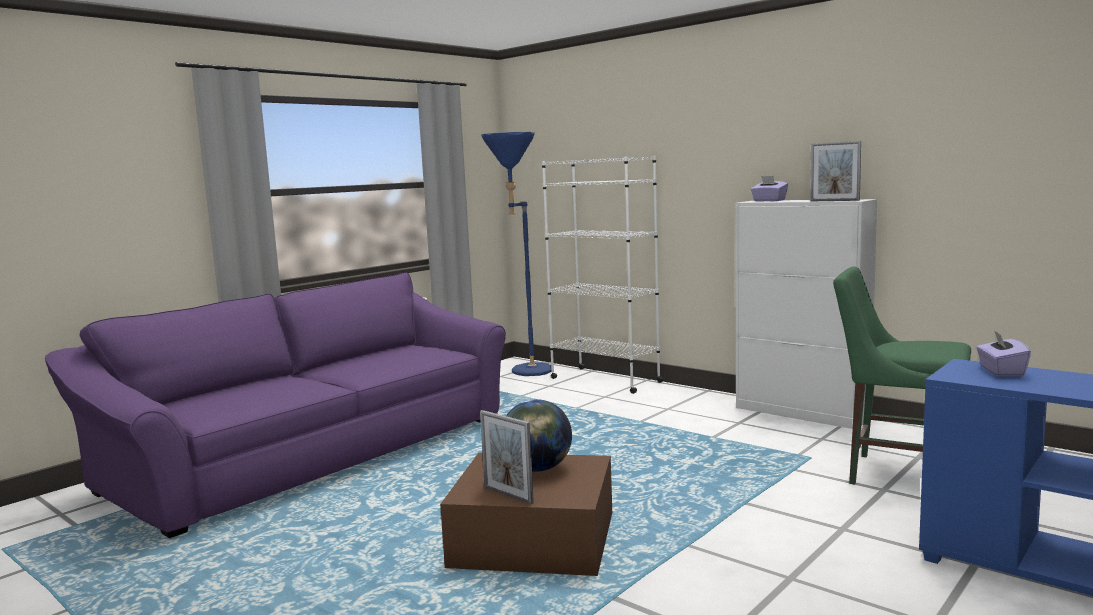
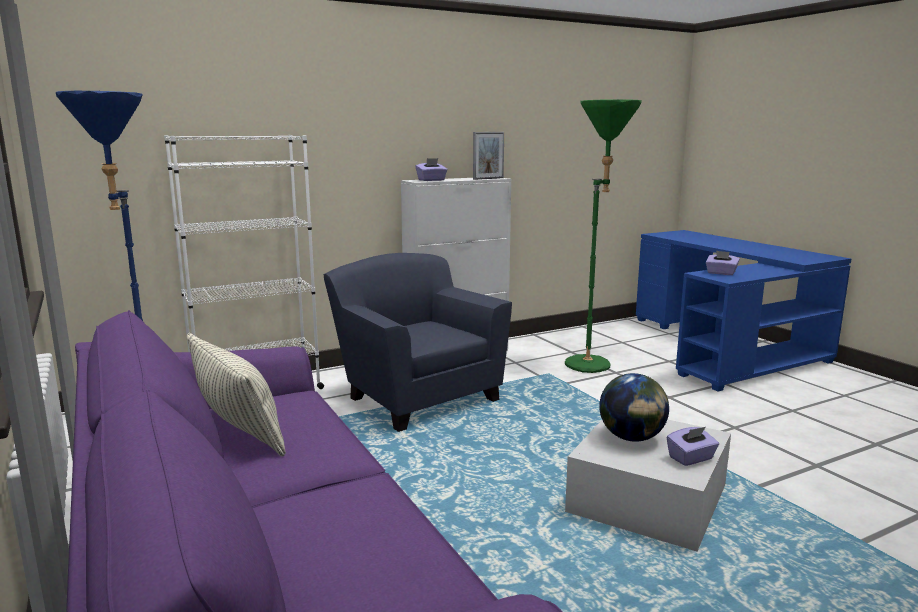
camera: 70 degrees left, 5 degrees up
brown storage box [440,453,612,576] -> white storage box [565,419,731,551]
picture frame [480,410,534,504] -> purple tissue box [666,427,719,466]
green chair [833,267,971,485] -> green floor lamp [565,99,642,373]
none -> pillow [186,333,286,456]
none -> blue armchair [324,253,512,432]

